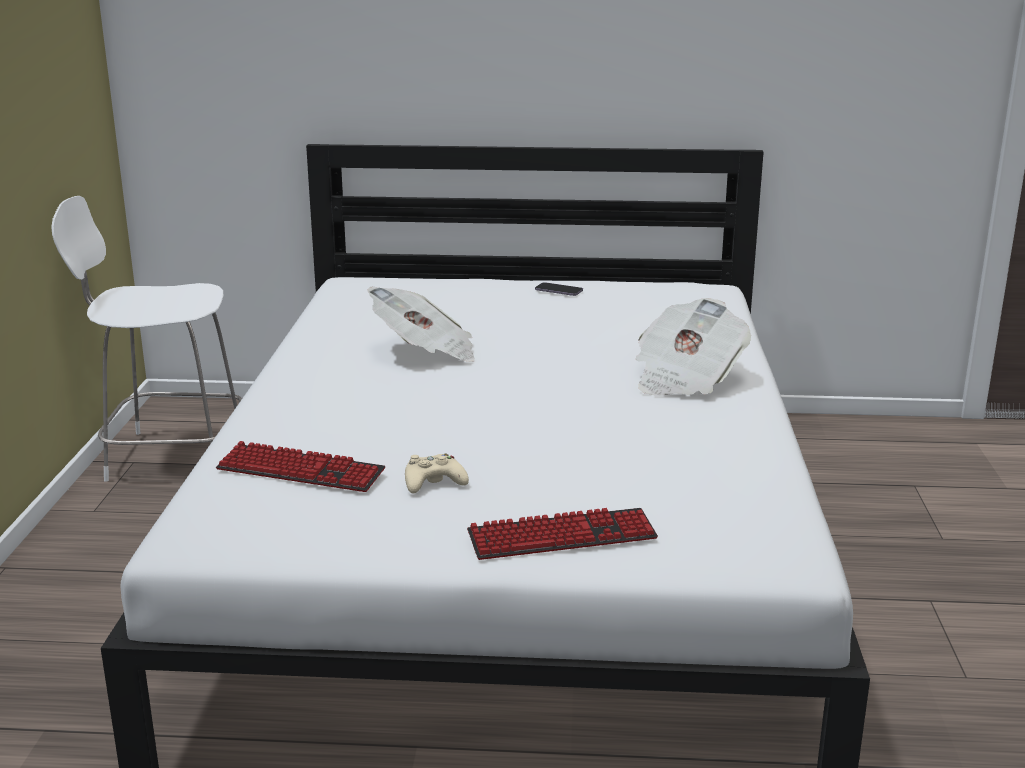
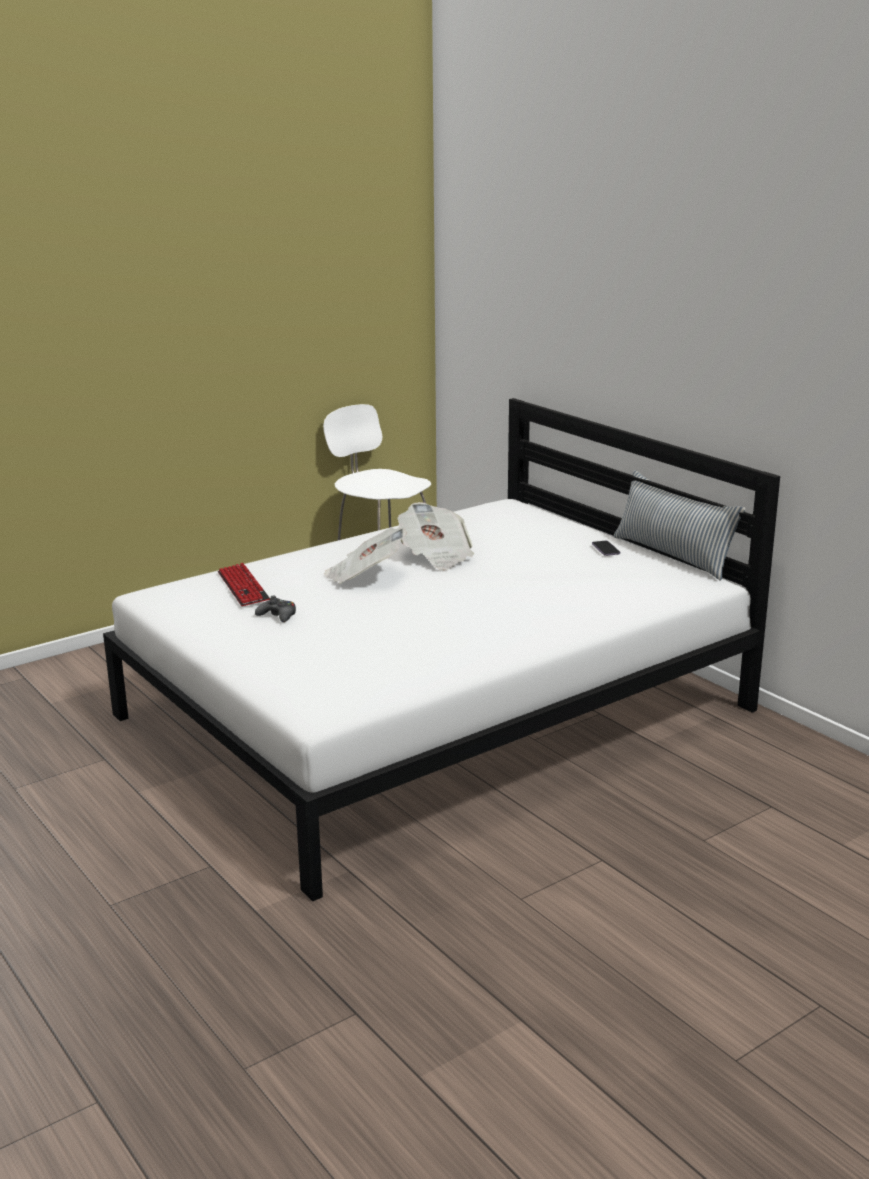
camera: 50 degrees right, 0 degrees up
beige game controller [405,453,469,494] -> black game controller [255,596,296,622]
keyboard [467,508,658,560] -> none
newspaper [635,298,751,396] -> newspaper moved to [324,528,407,584]
none -> pillow [613,470,745,581]

